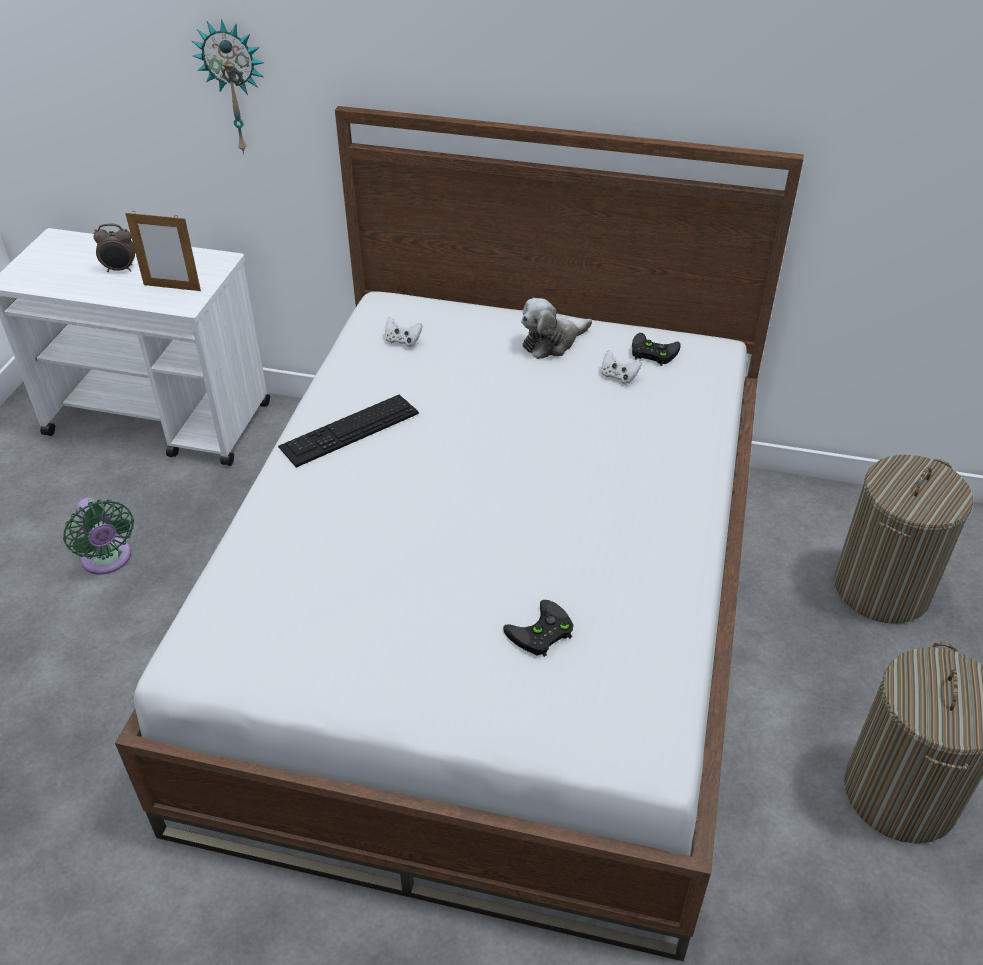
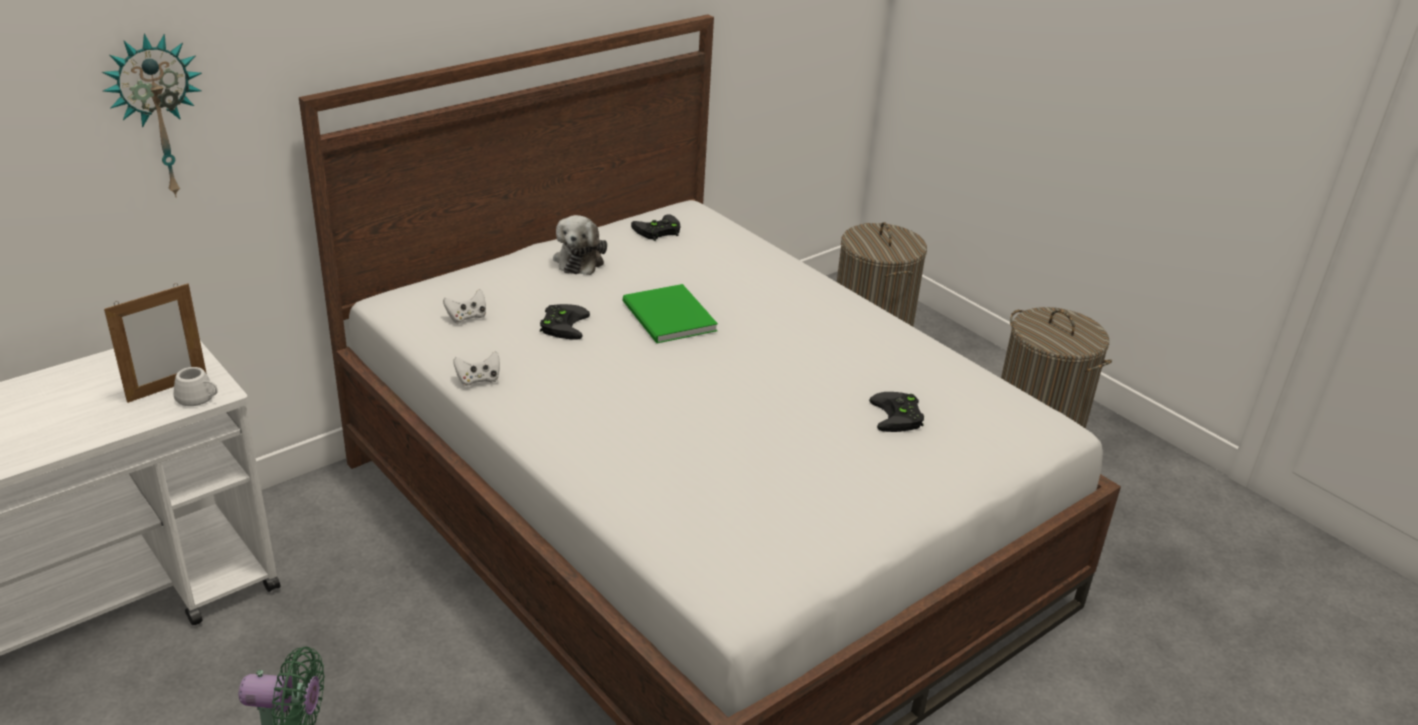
camera: 55 degrees left, 10 degrees down
alarm clock [93,224,135,272] -> none
keyboard [278,395,419,467] -> none
white game controller [602,350,642,385] -> white game controller moved to [454,351,500,386]
none -> white mug [174,367,218,406]
none -> black game controller [540,304,590,340]
none -> green book [623,284,718,343]

